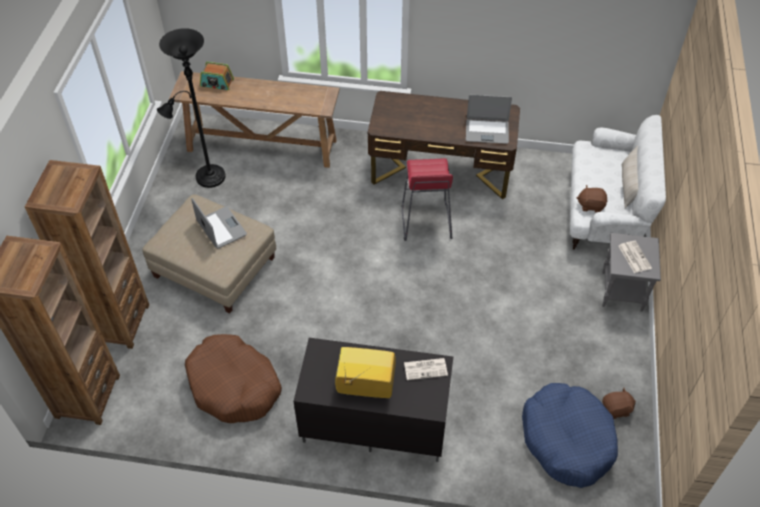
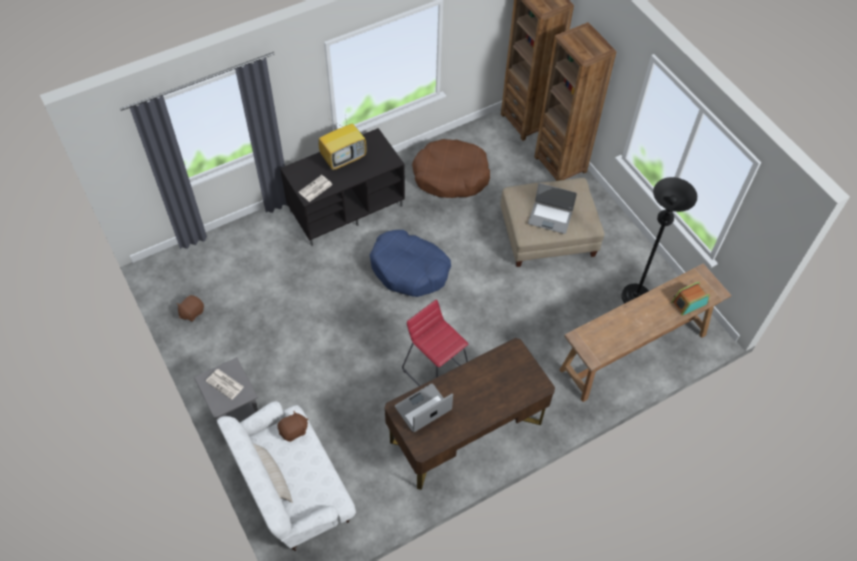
camera: 140 degrees right, 5 degrees up
blue dog bed [522,383,618,488] -> blue dog bed moved to [370,230,451,297]

